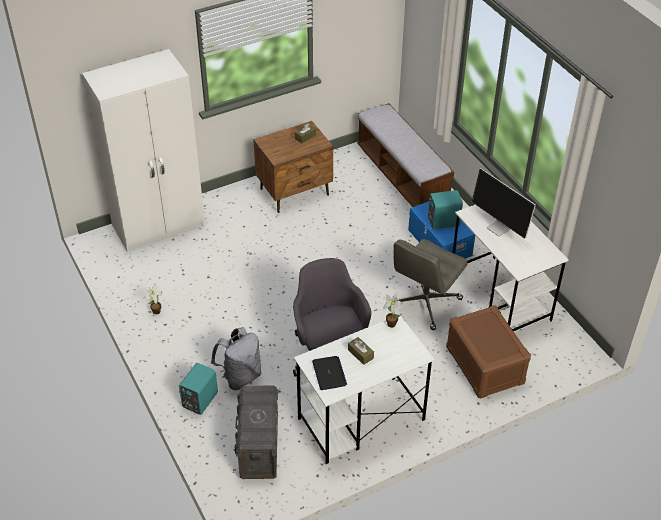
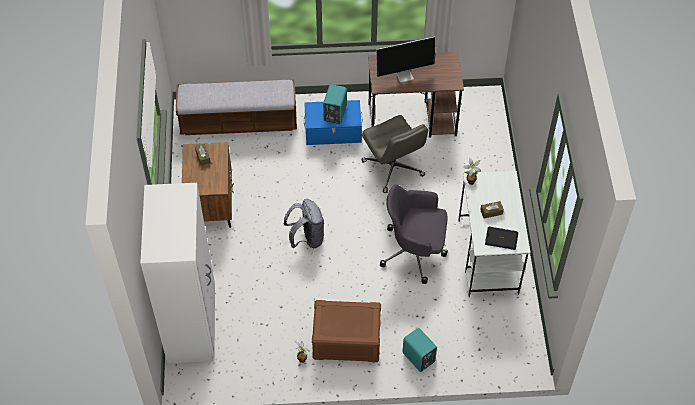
camera: 65 degrees left, 10 degrees up
grey backpack [211,327,262,390] -> grey backpack moved to [283,199,324,248]
grey storage box [234,386,278,479] -> none
brown storage box [446,305,531,398] -> brown storage box moved to [312,300,381,362]
white desk [453,205,569,332] -> brown desk [368,52,464,138]

